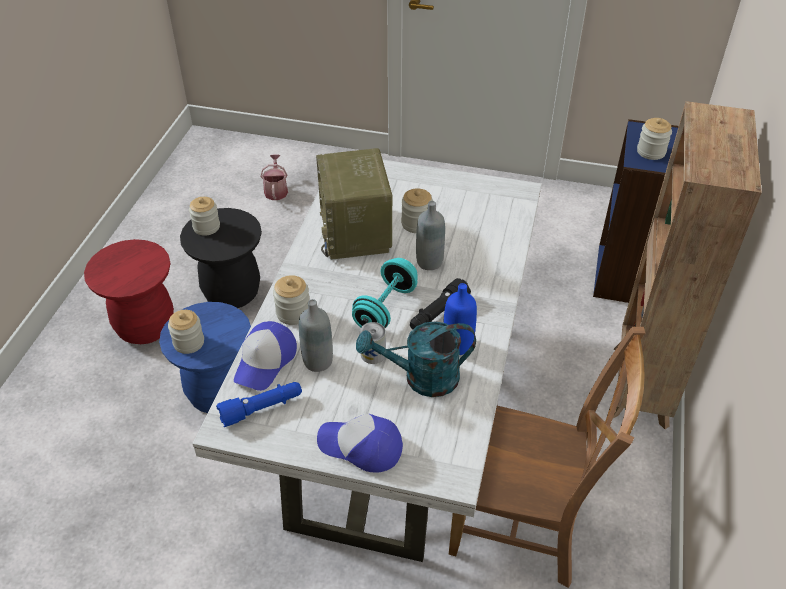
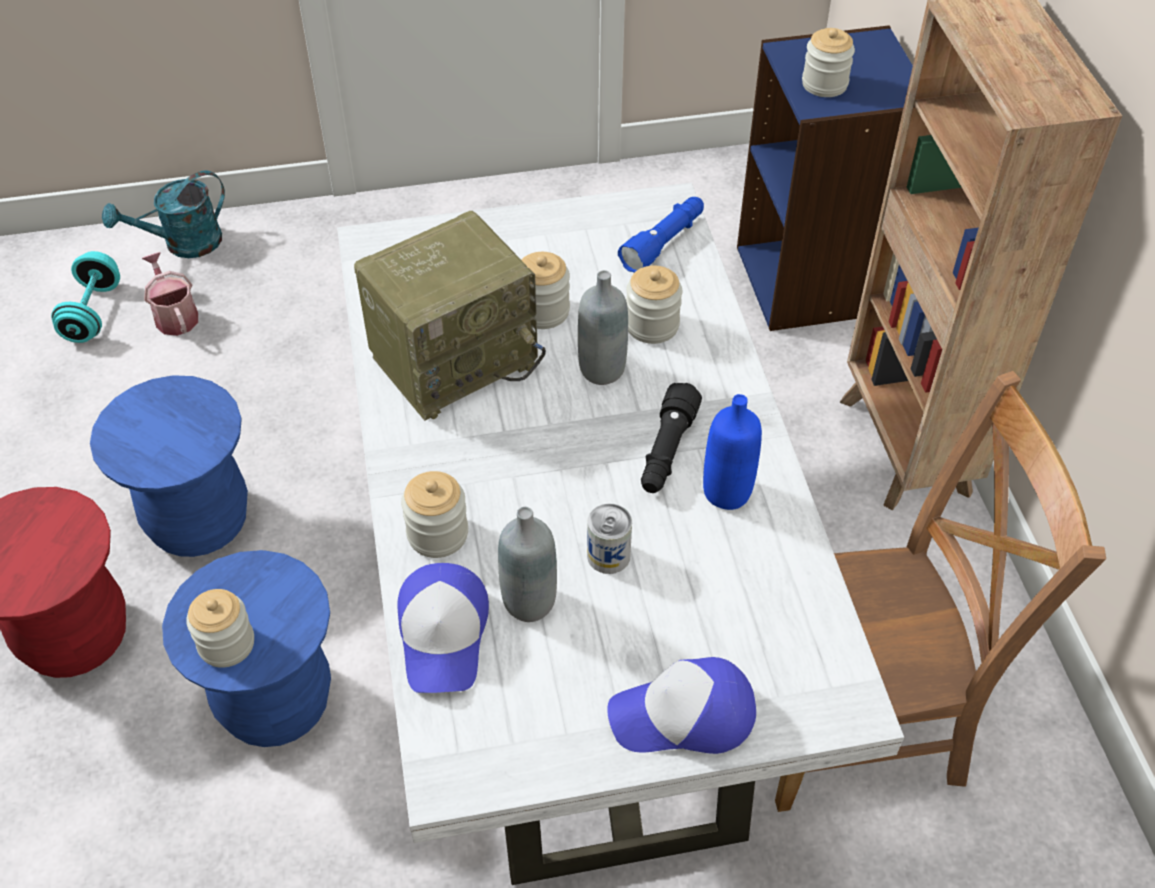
camera: 25 degrees left, 5 degrees up
black stool [180,208,262,308] -> blue stool [90,375,248,557]
jar [189,197,220,236] -> jar moved to [626,265,682,344]
blue flashlight [216,382,302,427] -> blue flashlight moved to [618,197,704,273]
radio [316,148,392,260] -> radio turned 90 degrees counterclockwise [354,211,546,421]
turquoise dumbbell [352,258,418,328] -> turquoise dumbbell moved to [51,251,120,343]
turquoise watering can [356,321,476,397] -> turquoise watering can moved to [102,170,225,258]

